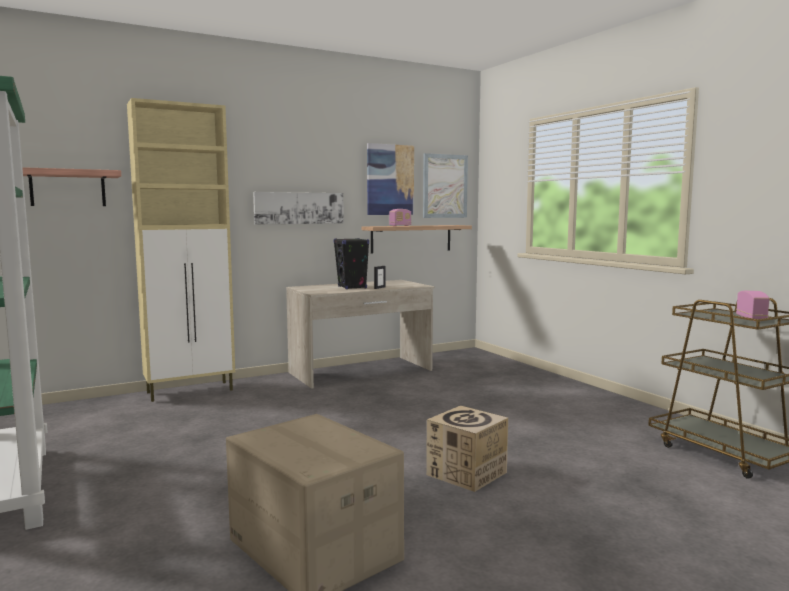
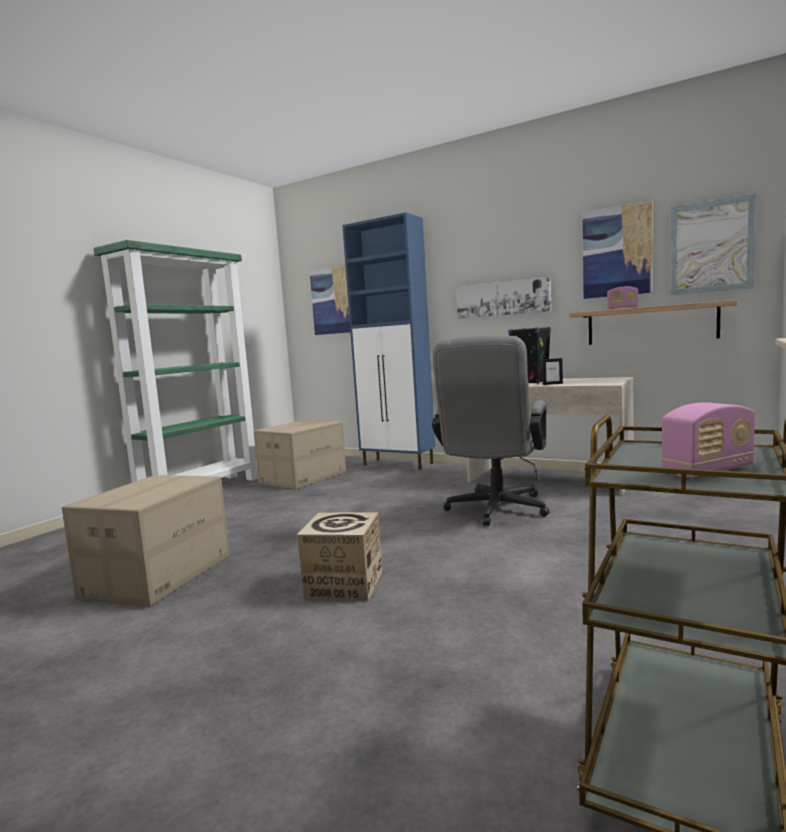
camera: 60 degrees right, 0 degrees up
shelf [22,167,121,206] -> picture [310,265,350,335]
beige cabinet [127,98,235,402] -> blue cabinet [342,212,435,470]
none -> cardboard box [254,420,346,489]
none -> grey office chair [432,335,550,526]

